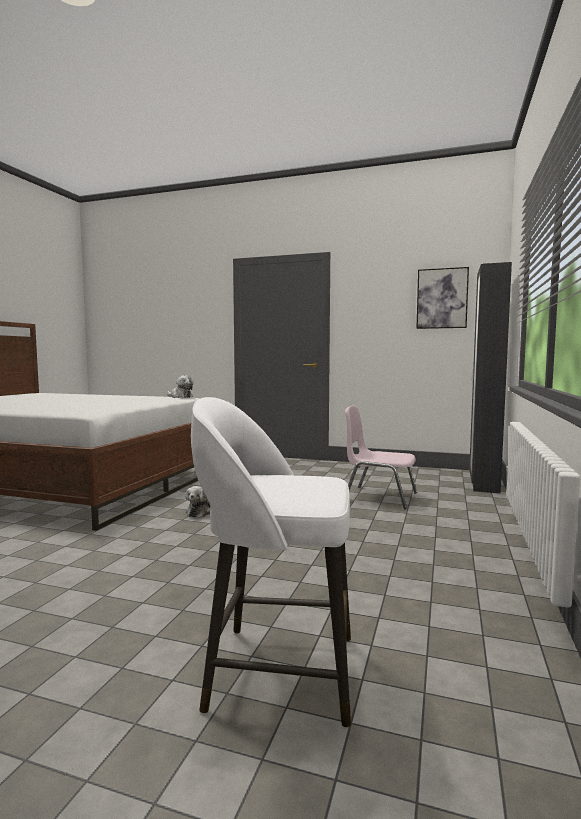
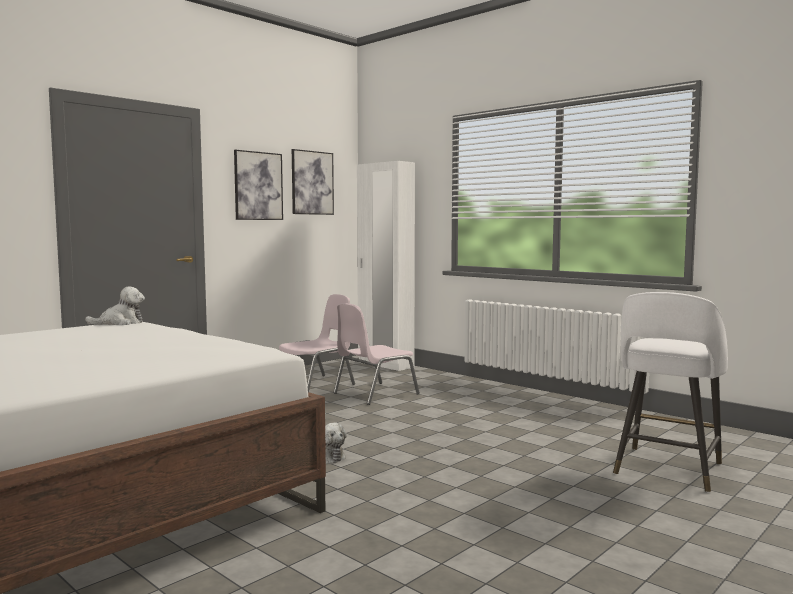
camera: 65 degrees left, 0 degrees up
black wardrobe [469,262,512,493] -> white wardrobe [357,161,415,371]
none -> picture [234,150,283,220]
none -> pink chair [279,294,355,392]

